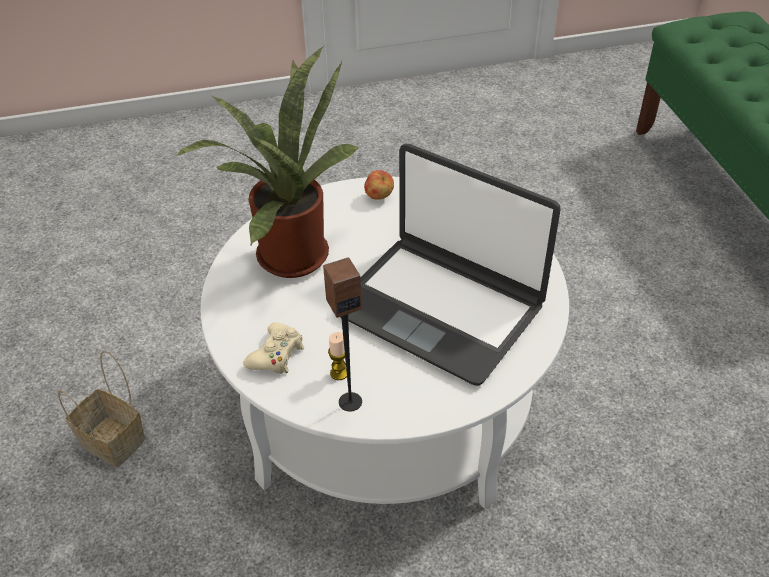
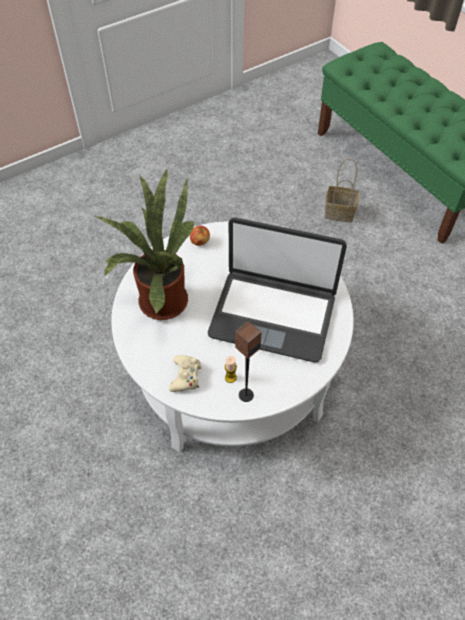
camera: 20 degrees left, 10 degrees up
basket [58,351,146,467] -> basket moved to [324,158,359,223]

